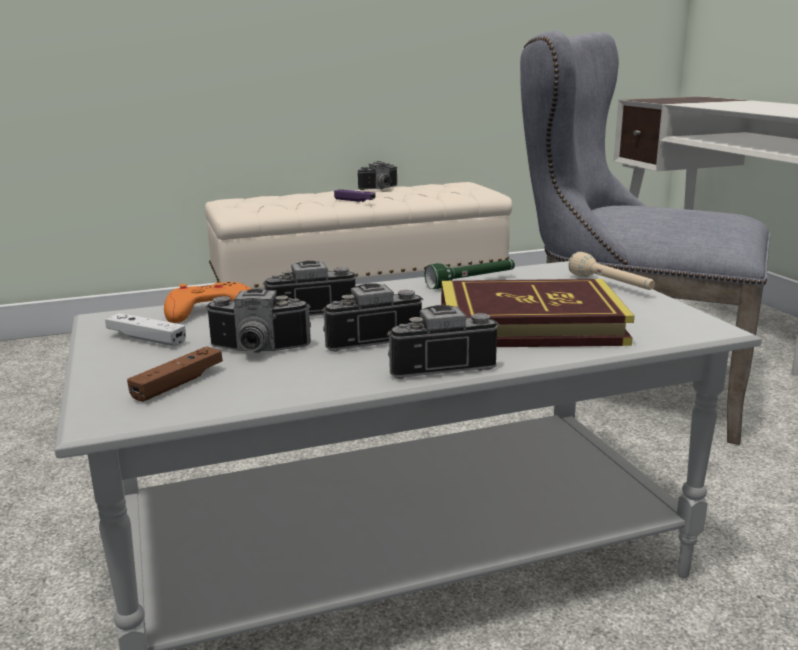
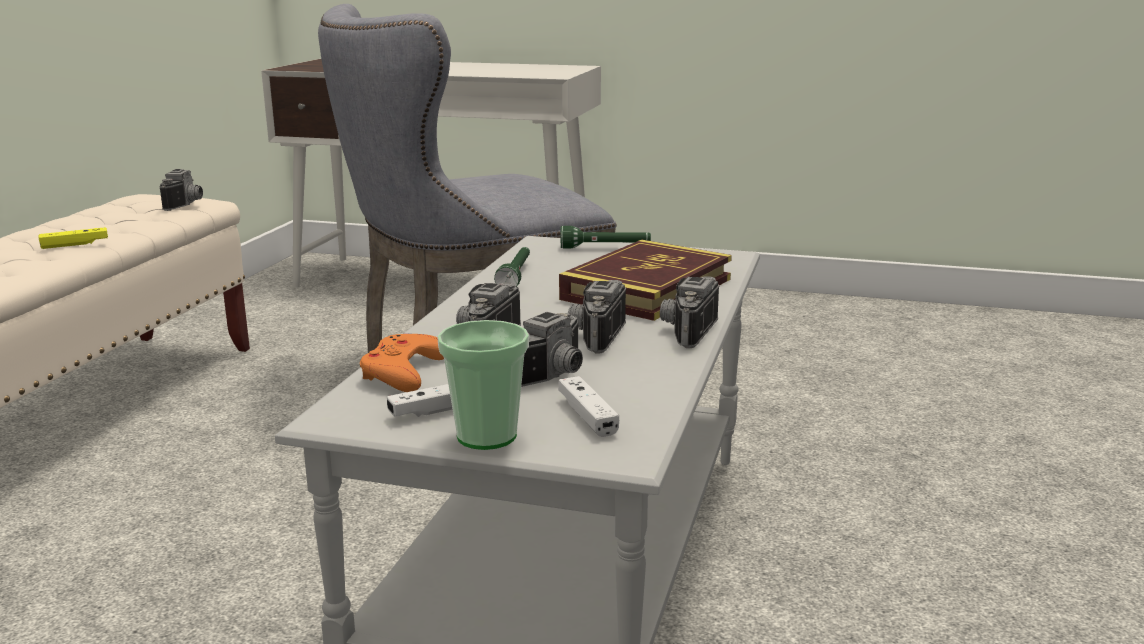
camera: 55 degrees left, 0 degrees up
brown game controller [127,346,223,402] -> white game controller [558,376,619,437]
purple game controller [334,189,376,202] -> yellow game controller [39,227,108,249]
camera [358,161,397,190] -> camera moved to [159,169,203,211]
beige flashlight [568,252,655,290] -> green flashlight [561,226,651,249]
none -> cup [437,320,529,450]

